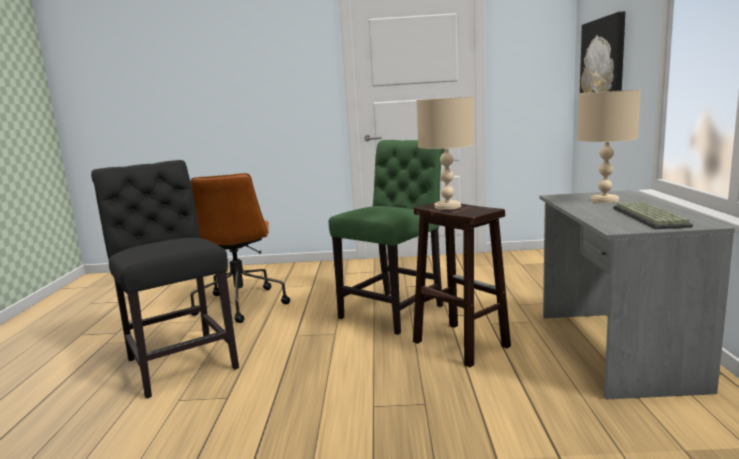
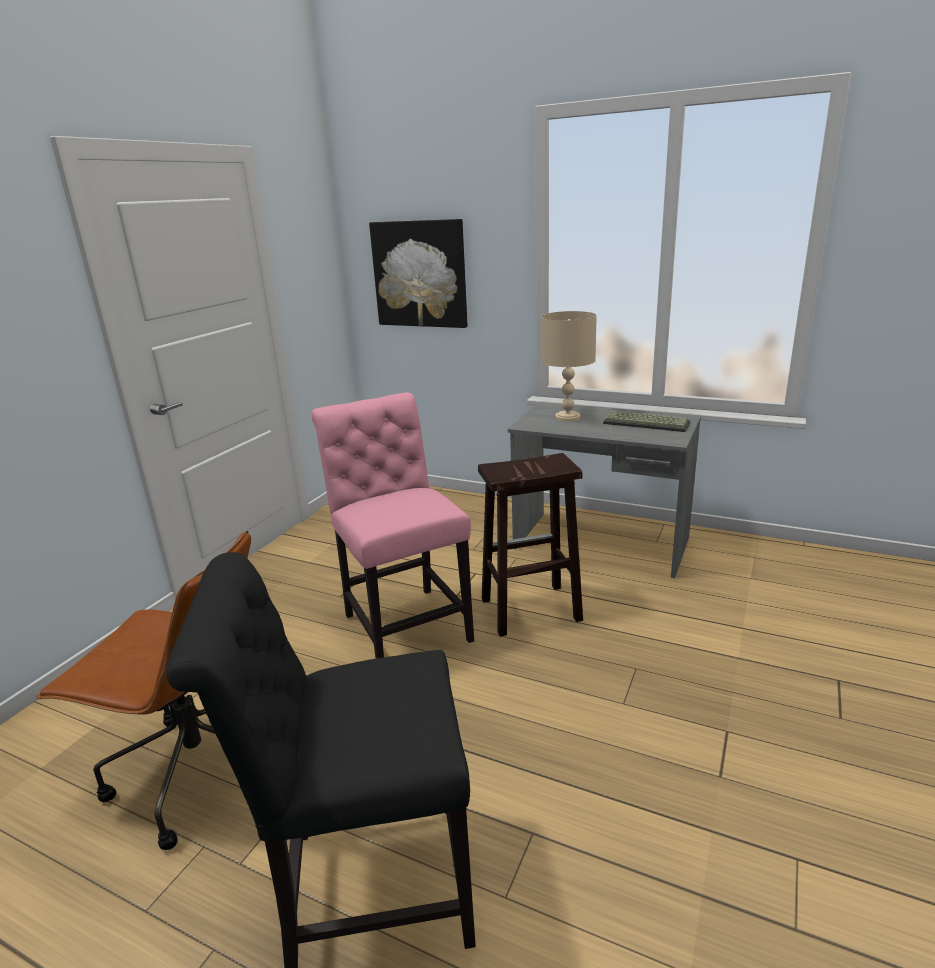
camera: 65 degrees left, 10 degrees up
green chair [329,140,444,335] -> pink chair [311,393,474,659]
beige table lamp [417,97,474,210] -> none

